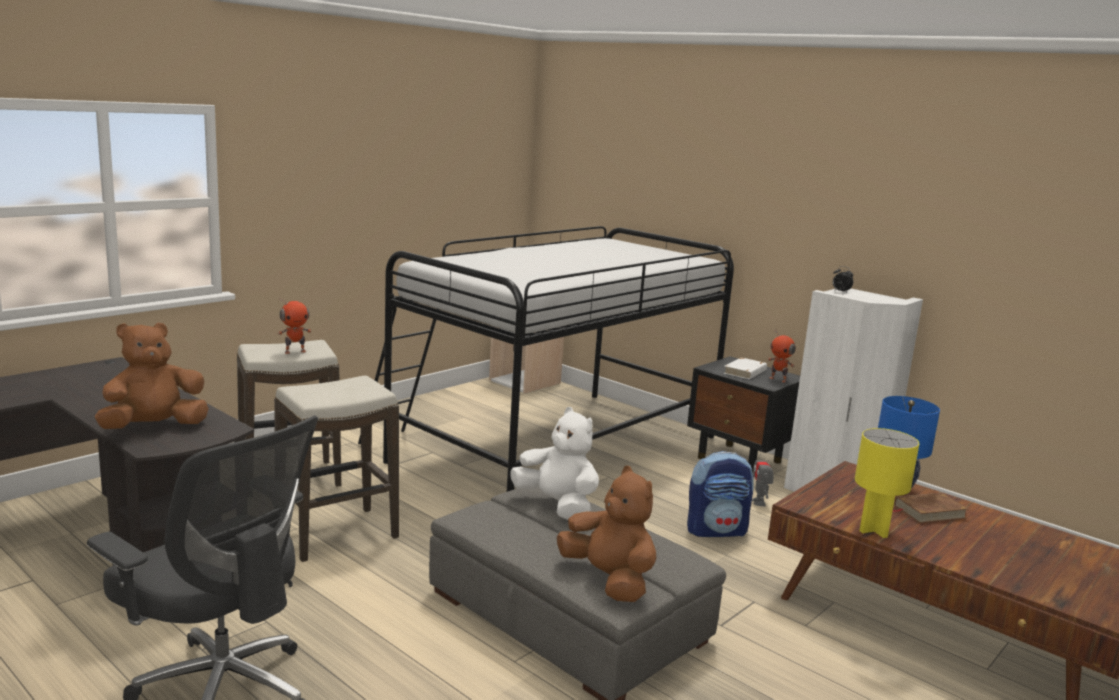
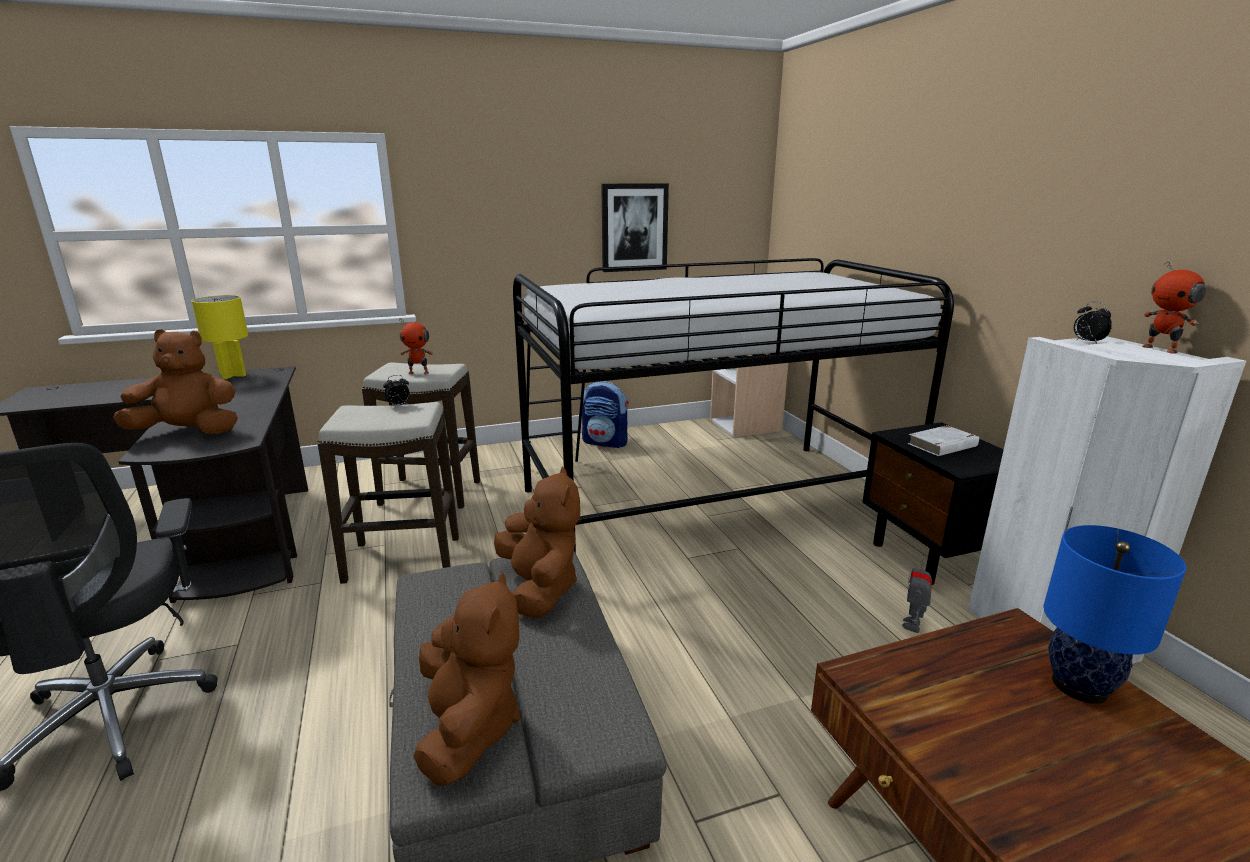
camera: 30 degrees right, 5 degrees up
white plush toy [510,407,599,520] -> brown plush toy [494,467,580,619]
backpack [687,451,754,537] -> backpack moved to [582,381,629,448]
toy robot [768,330,796,383] -> toy robot moved to [1142,261,1206,354]
yellow table lamp [855,428,919,538] -> yellow table lamp moved to [192,295,248,379]
brown book [892,493,968,523] -> none
none -> alarm clock [383,375,409,407]
none -> picture [601,183,669,272]

